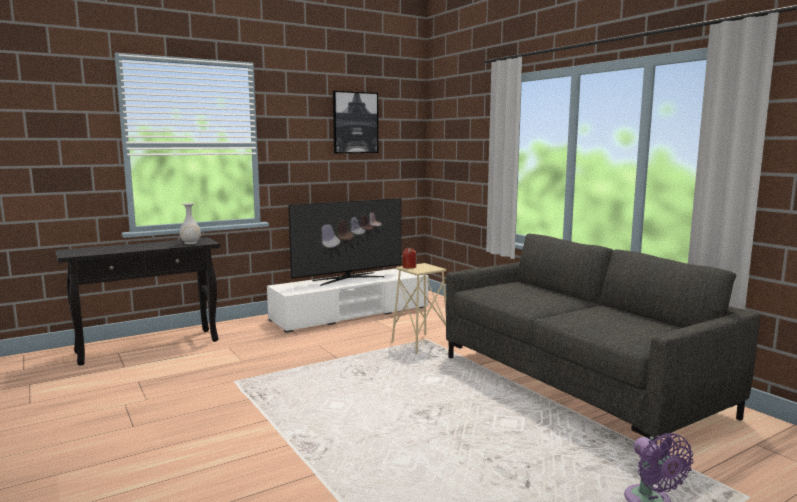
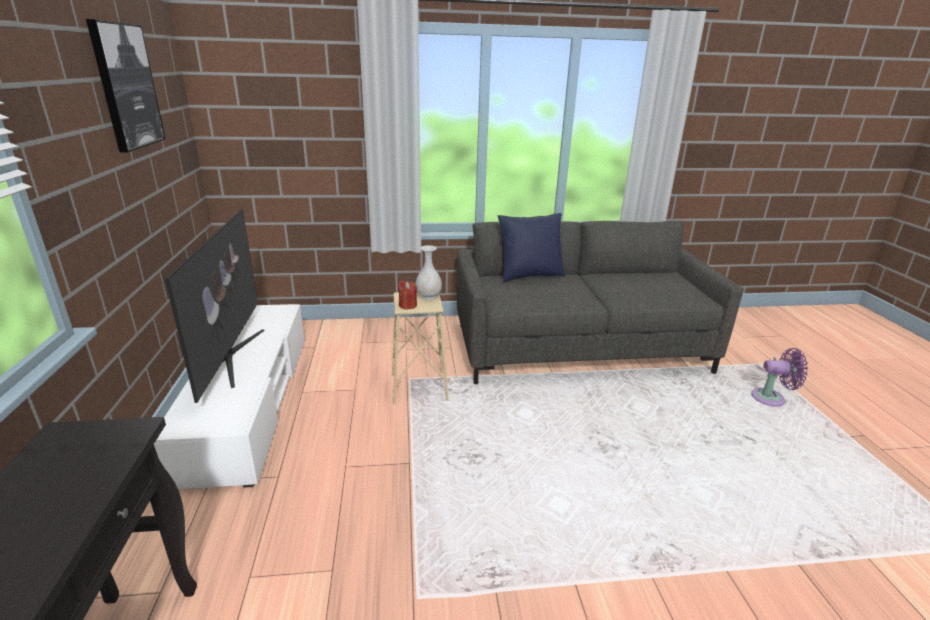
camera: 65 degrees left, 15 degrees up
white vase [179,203,201,244] -> white vase moved to [415,245,442,300]
none -> blue pillow [498,213,565,283]

